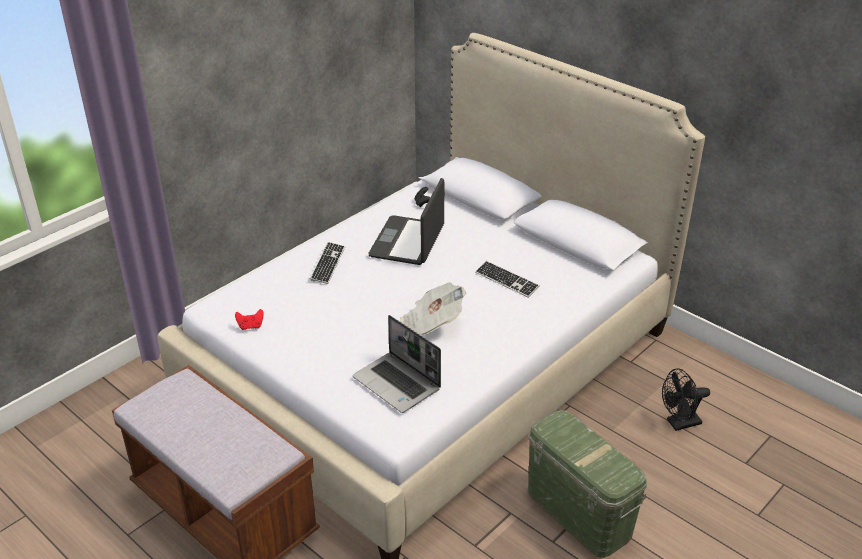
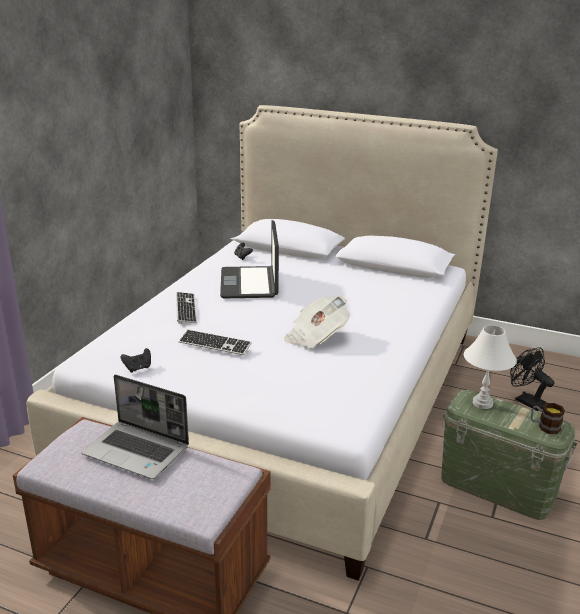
camera: 20 degrees left, 10 degrees down
red game controller [235,309,264,330] -> black game controller [121,348,151,373]
laptop [353,315,441,413] -> laptop moved to [82,374,189,479]
keyboard [475,261,540,298] -> keyboard moved to [179,329,252,355]
black fan [662,368,710,431] -> black fan turned 90 degrees clockwise [510,347,555,411]
none -> white table lamp [464,325,517,409]
none -> mug [531,403,565,434]

